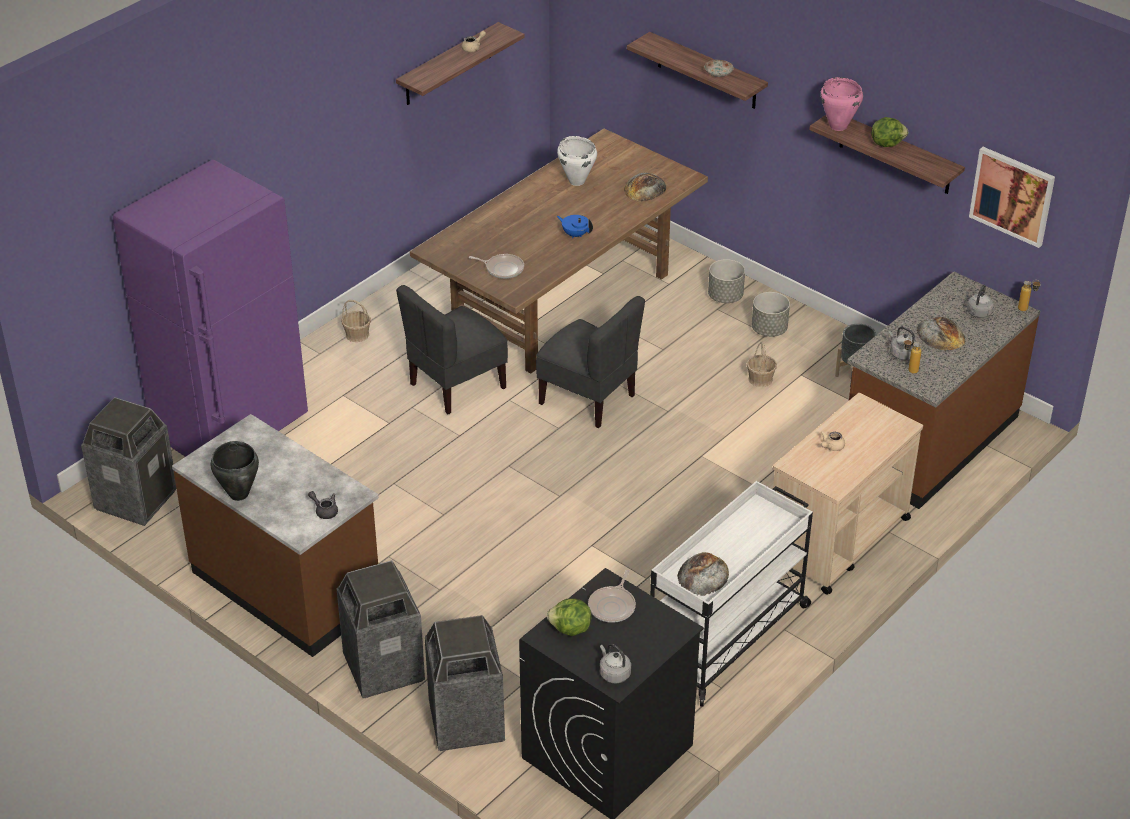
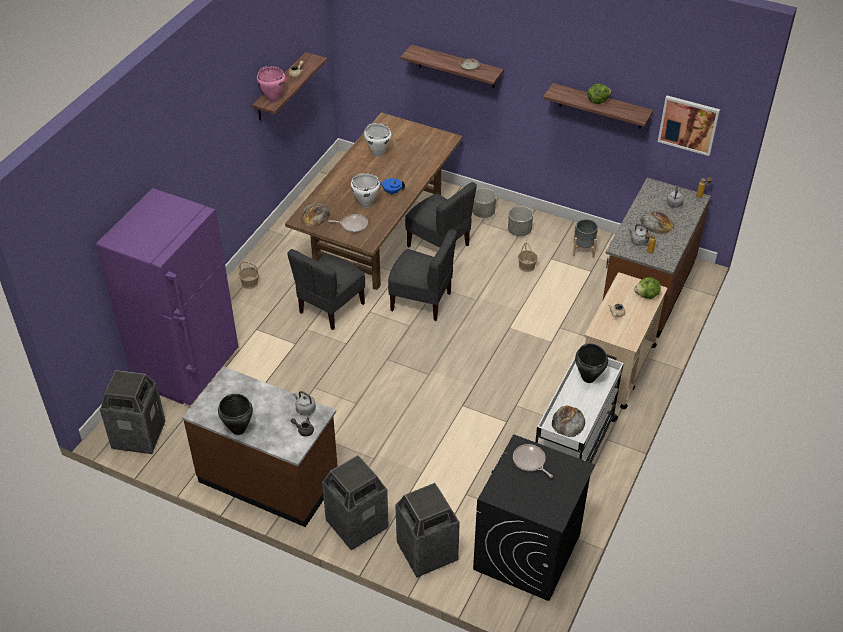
camera: 15 degrees left, 5 degrees up
lettuce [547,598,591,636] -> lettuce moved to [634,277,661,299]
frying pan [588,570,636,623] -> frying pan turned 135 degrees clockwise [513,444,553,478]
grey kettle [600,643,631,683] -> grey kettle moved to [293,391,316,415]
bread [624,173,666,201] -> bread moved to [300,204,330,227]
pink cooking pot [820,77,863,131] -> pink cooking pot moved to [257,66,285,102]
none -> white cooking pot [351,173,380,208]
none -> grey chair [405,182,477,248]
none -> black cooking pot [575,344,608,383]

